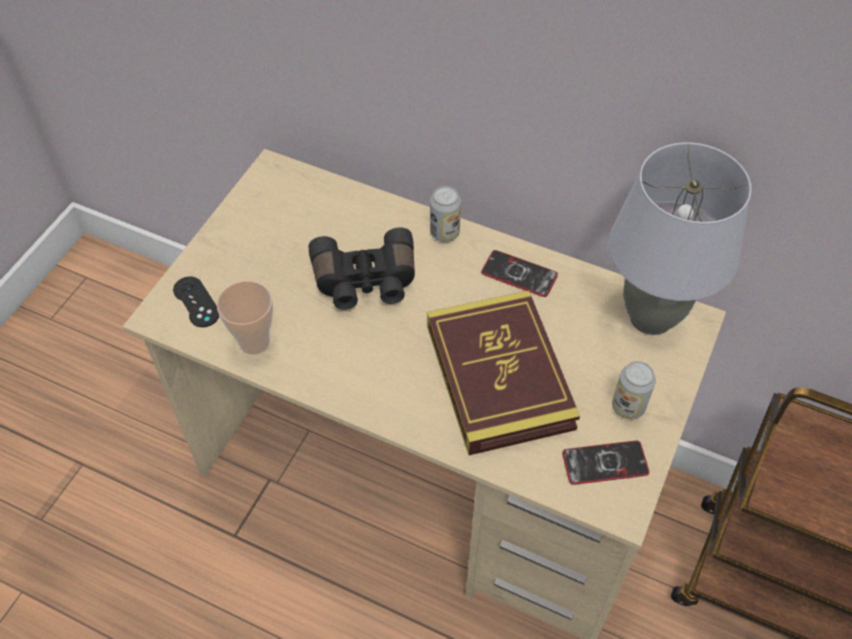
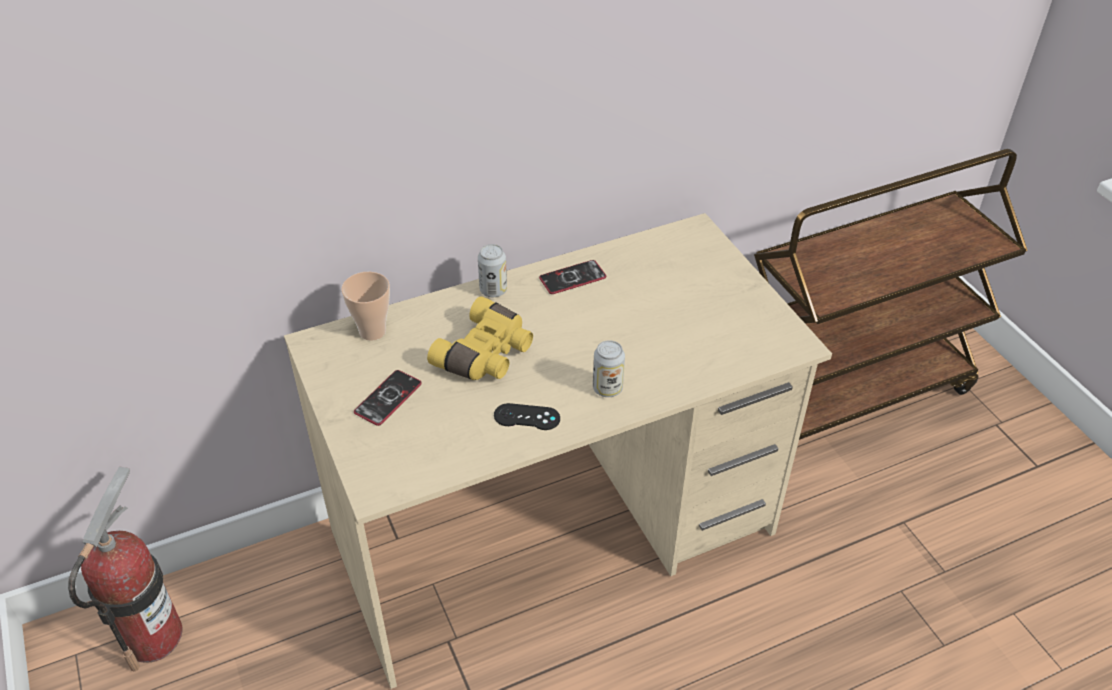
camera: 50 degrees left, 10 degrees down
black game controller [173,276,219,327] -> black game controller moved to [494,403,560,430]
cup [217,281,273,355] -> cup moved to [341,271,390,341]
black binoculars [309,228,415,310] -> yellow binoculars [427,296,533,380]
book [427,291,580,455] -> none
phone [562,441,649,485] -> phone moved to [354,370,422,426]
grey table lamp [609,143,751,335] -> none
can [612,361,656,419] -> can moved to [593,340,625,397]
none -> fire extinguisher [68,466,182,671]

